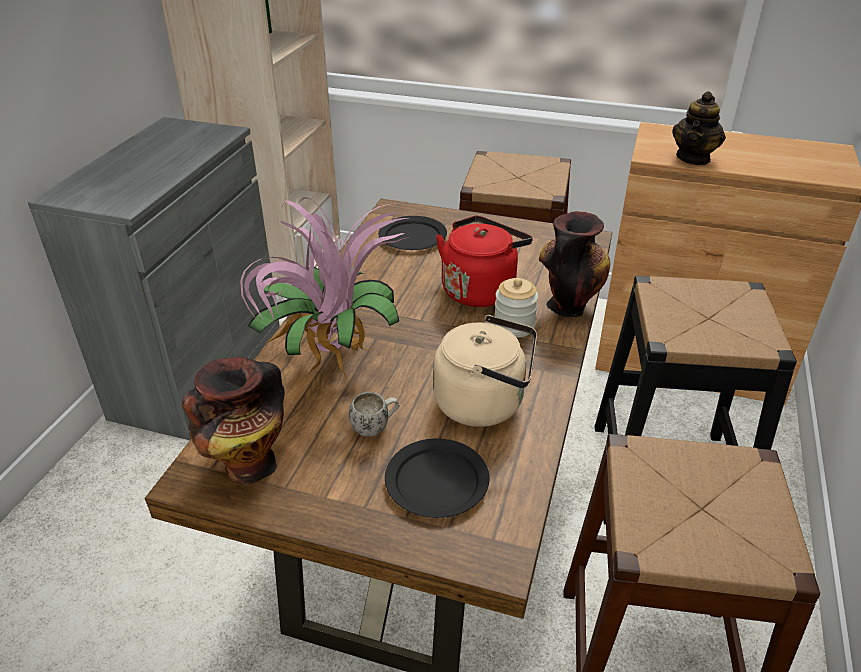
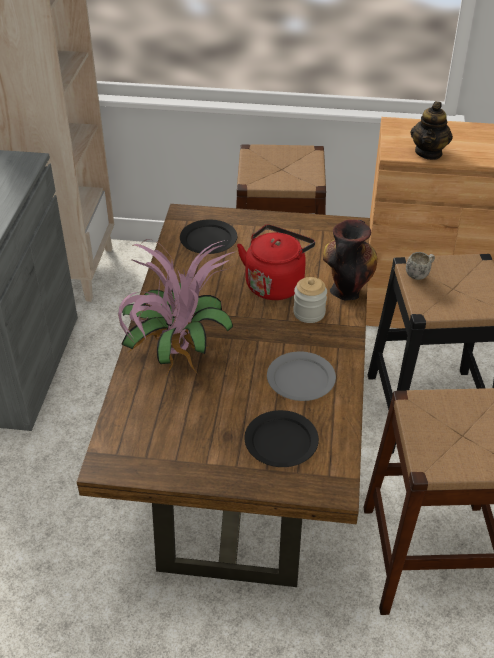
camera: 10 degrees left, 5 degrees up
vase [182,357,285,484] -> none
white mug [349,392,400,437] -> white mug moved to [406,252,435,280]
beige kettle [433,315,537,427] -> grey plate [267,351,336,401]

